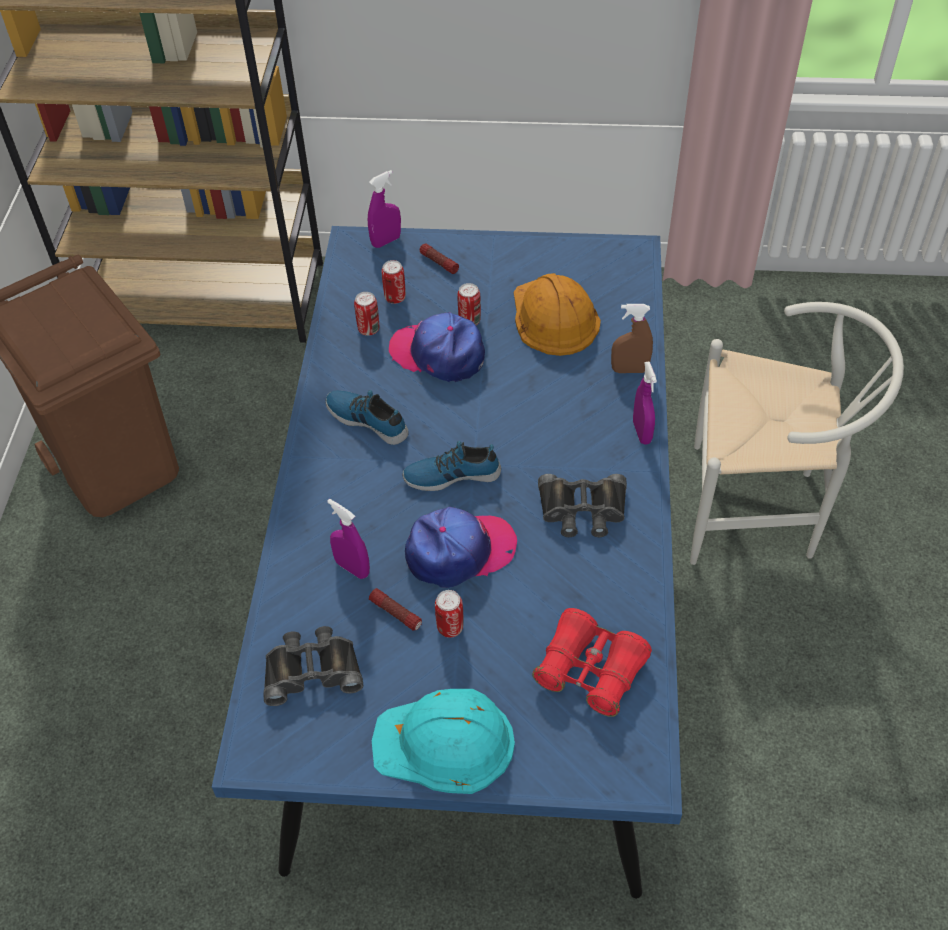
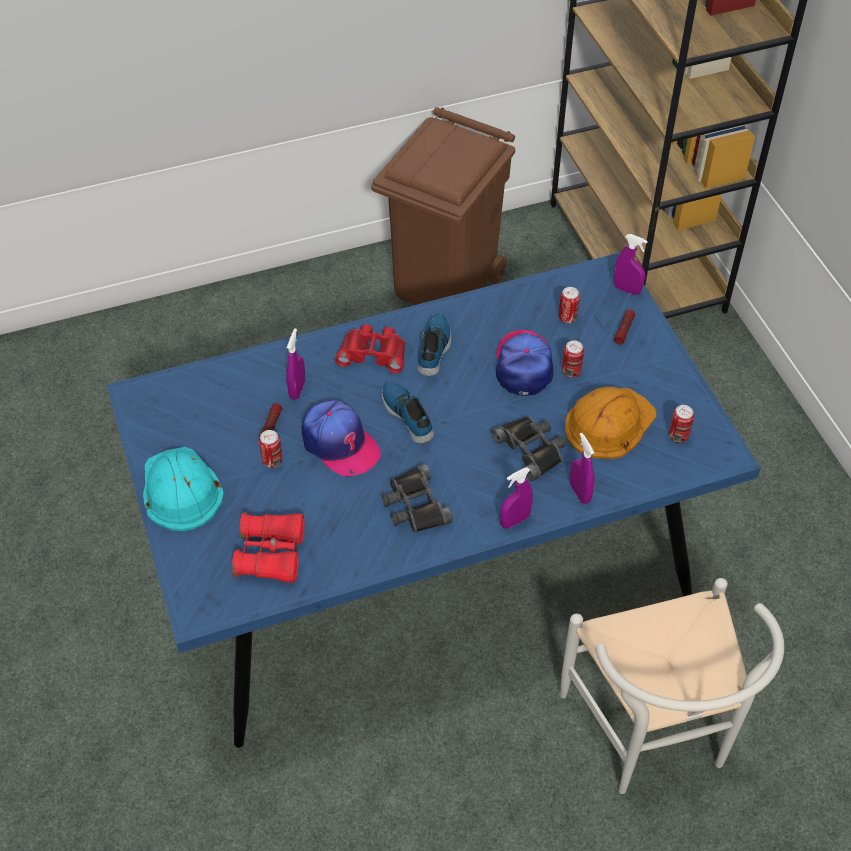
camera: 65 degrees right, 0 degrees up
black binoculars [263,626,363,706] -> black binoculars moved to [492,416,565,481]
can [354,292,379,336] -> can moved to [669,405,694,443]
brown spray bottle [611,304,653,373] -> purple spray bottle [570,433,594,504]
none -> red binoculars [335,324,405,374]

